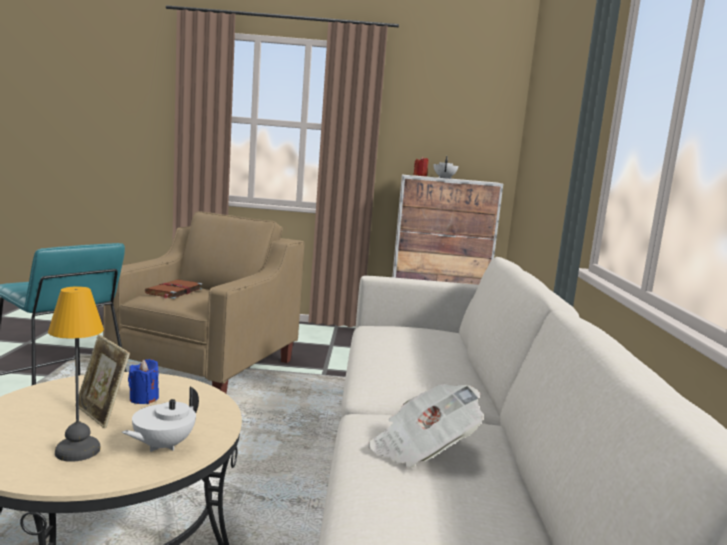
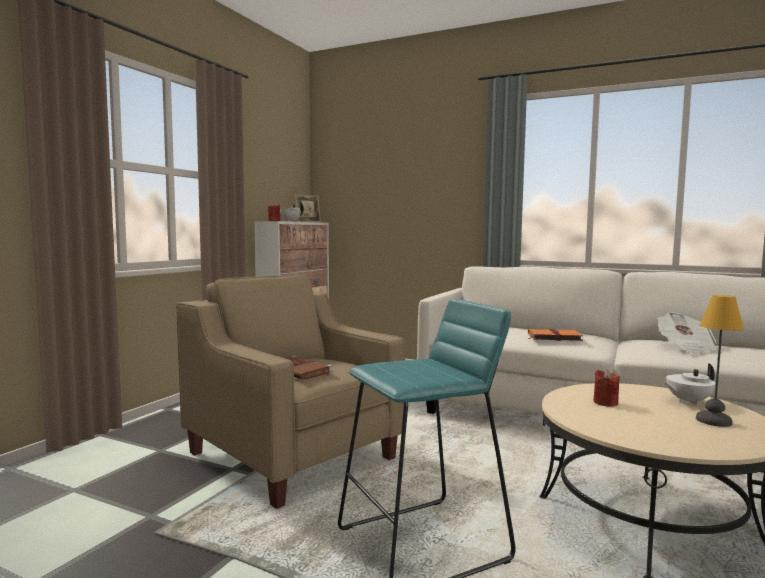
camera: 65 degrees left, 5 degrees down
picture frame [75,335,130,428] -> picture frame moved to [295,194,321,222]
white teapot [122,387,199,452] -> white teapot turned 105 degrees clockwise [663,363,716,405]
blue candle [128,359,159,404] -> red candle [593,370,620,406]
none -> orange book [528,329,583,341]

